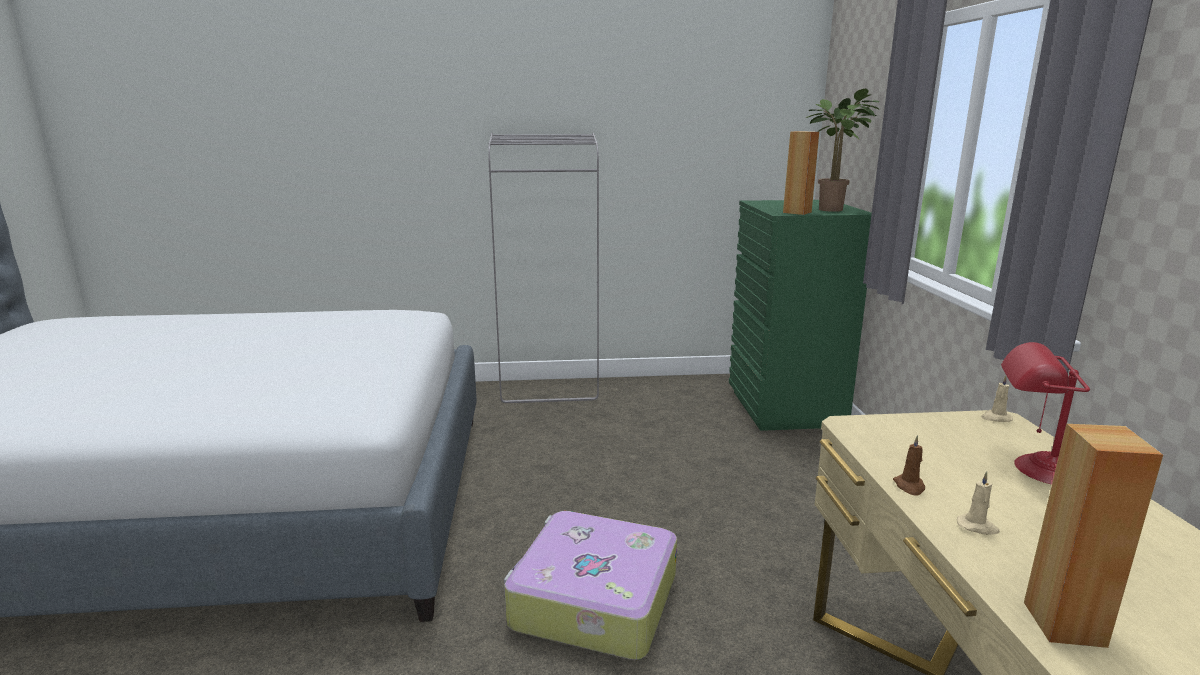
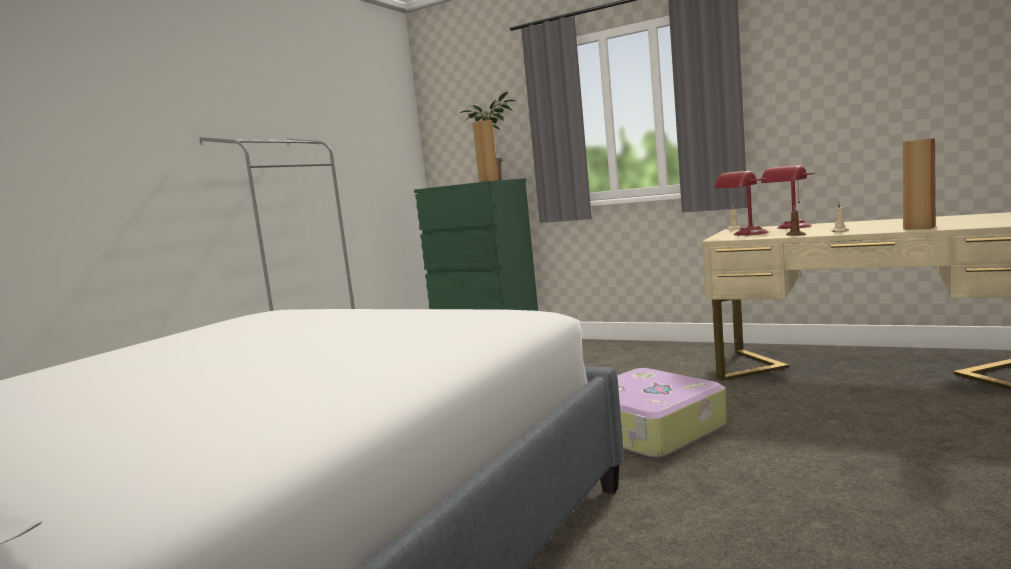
camera: 55 degrees left, 10 degrees down
none -> red table lamp [714,171,769,236]

